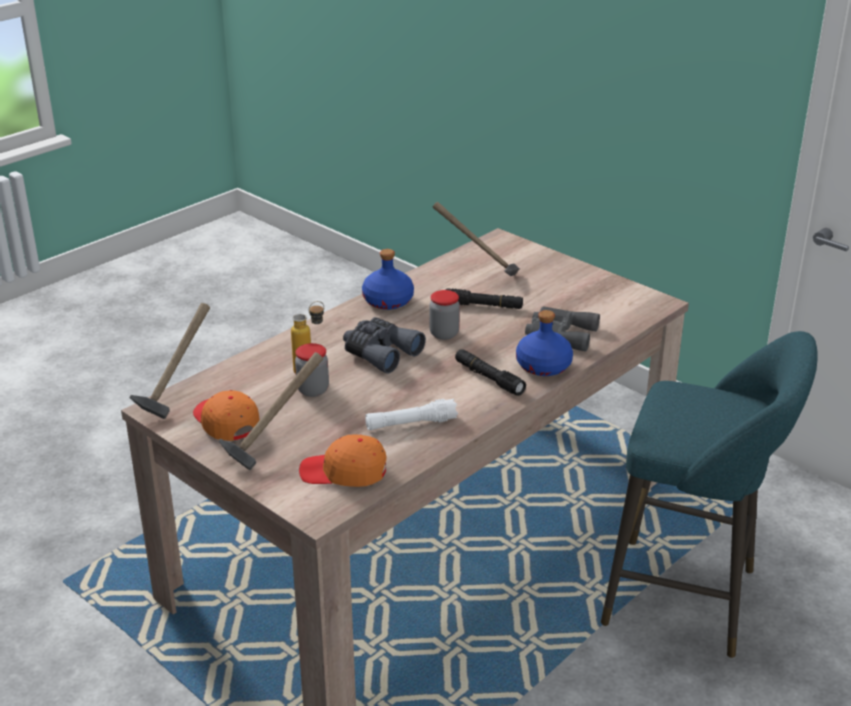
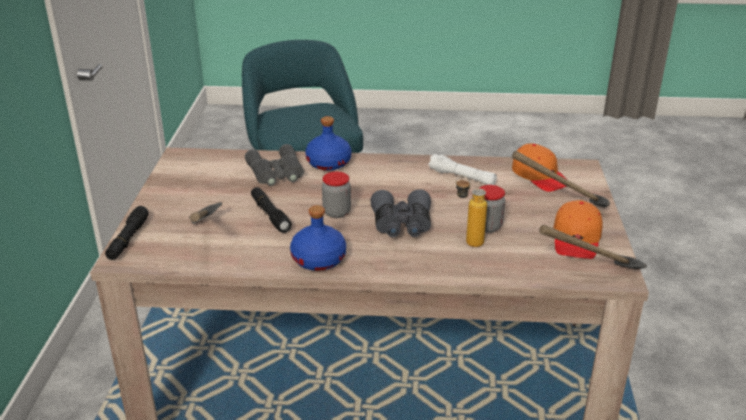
camera: 130 degrees left, 0 degrees up
black flashlight [455,349,526,396] -> black flashlight moved to [105,206,149,260]

